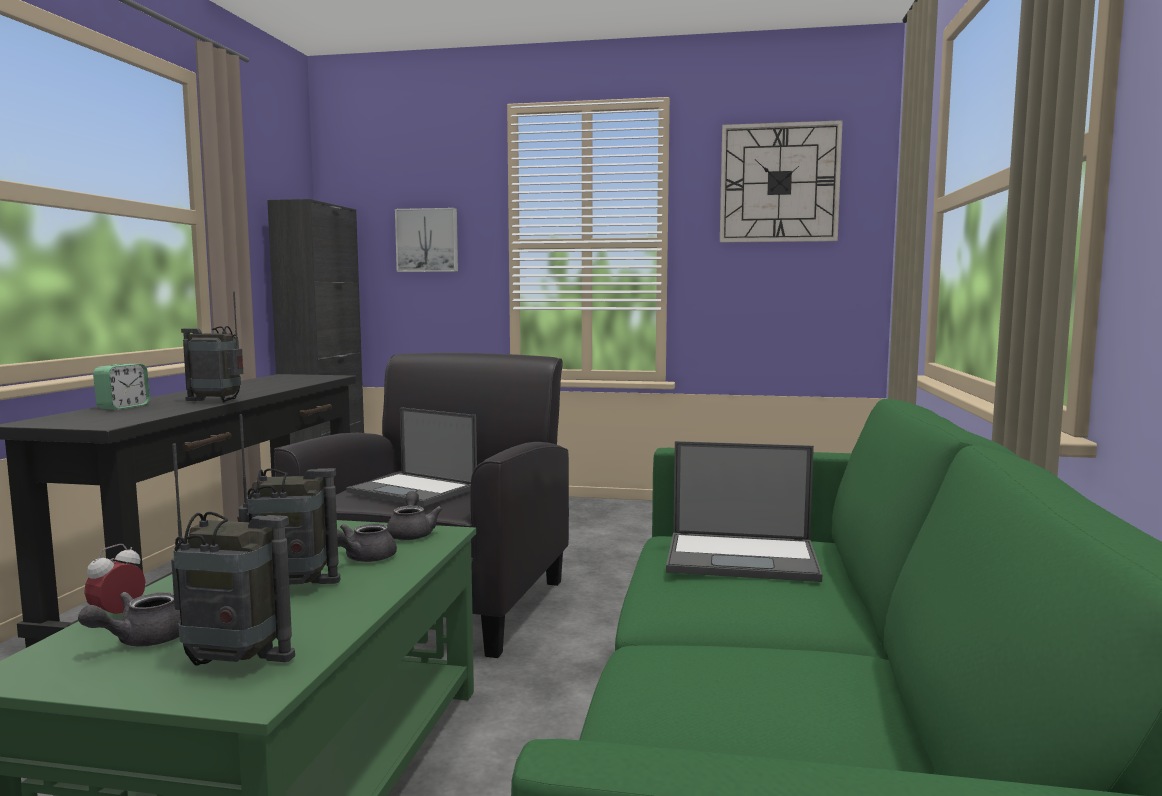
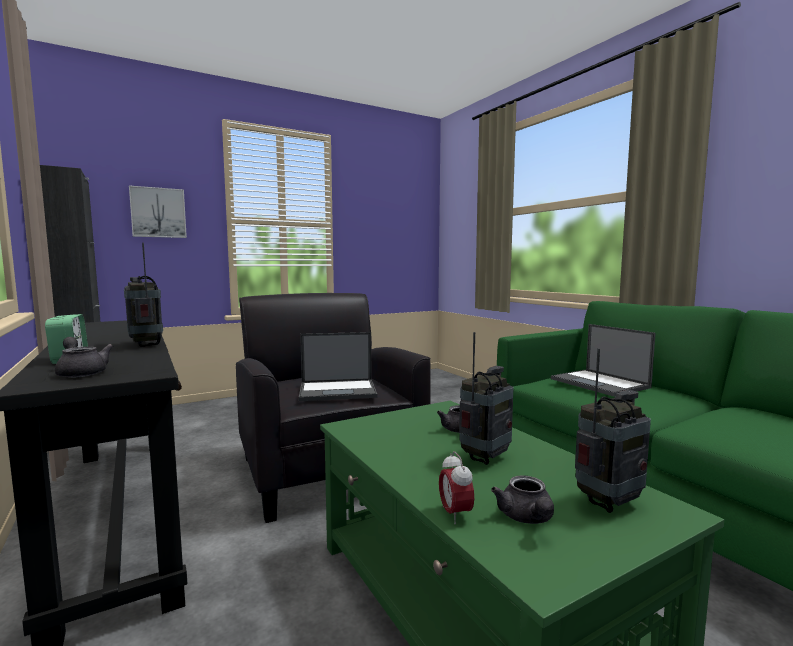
camera: 40 degrees left, 0 degrees up
radio [181,291,243,402] -> radio turned 90 degrees clockwise [124,243,163,347]
grey teapot [387,491,442,541] -> grey teapot moved to [55,337,113,378]
laptop [666,441,822,582] -> laptop turned 90 degrees clockwise [551,324,656,397]
wall clock [720,120,843,243] -> none

